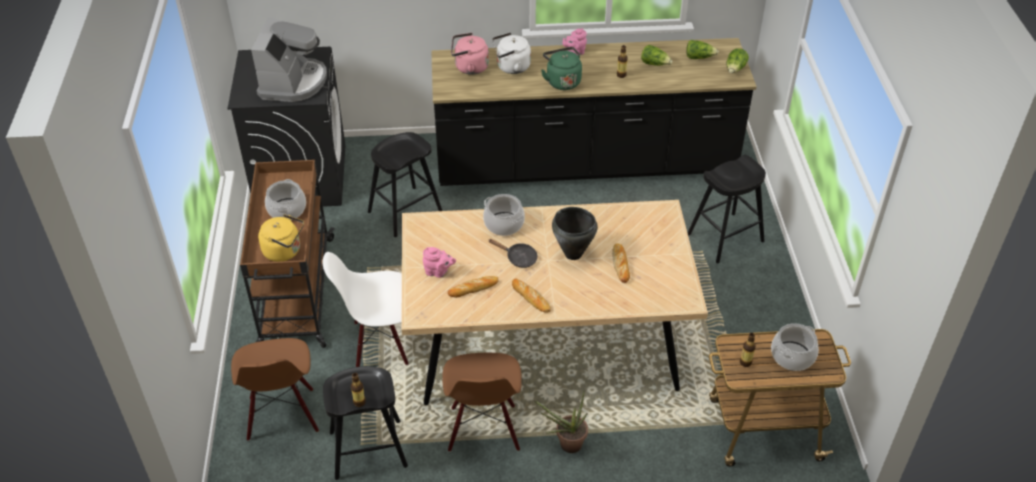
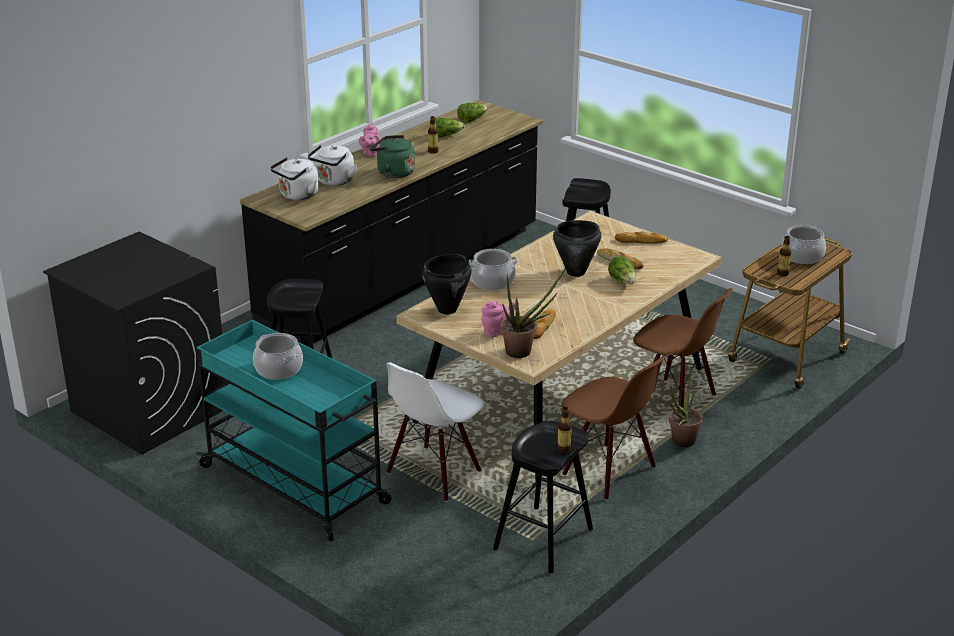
camera: 45 degrees left, 15 degrees down
brown chair [231,338,319,441] -> brown chair moved to [633,288,733,407]
brown cart [240,160,335,348] -> turquoise cart [196,320,392,541]
coffee machine [251,17,327,102] -> none
yellow kettle [258,214,304,262] -> none
pink kettle [451,33,489,75] -> white kettle [270,157,319,200]
black frying pan [488,239,538,268] -> none
bread [512,278,551,313] -> bread moved to [615,231,668,244]
lettuce [726,48,749,73] -> lettuce moved to [608,256,636,284]
none -> black cooking pot [422,254,471,314]
none -> potted plant [501,269,565,358]

